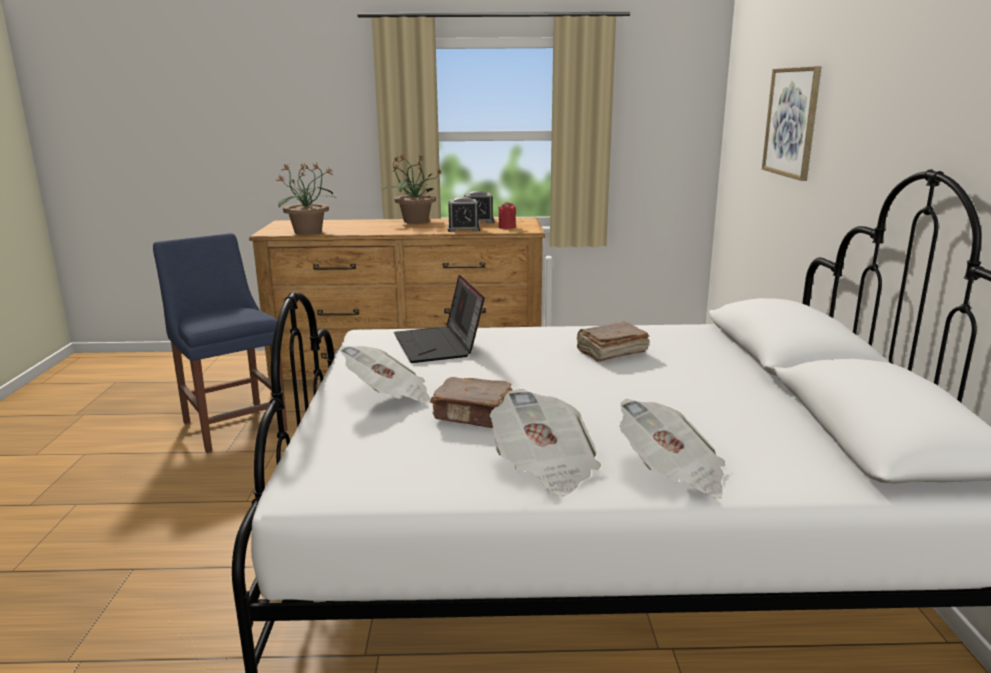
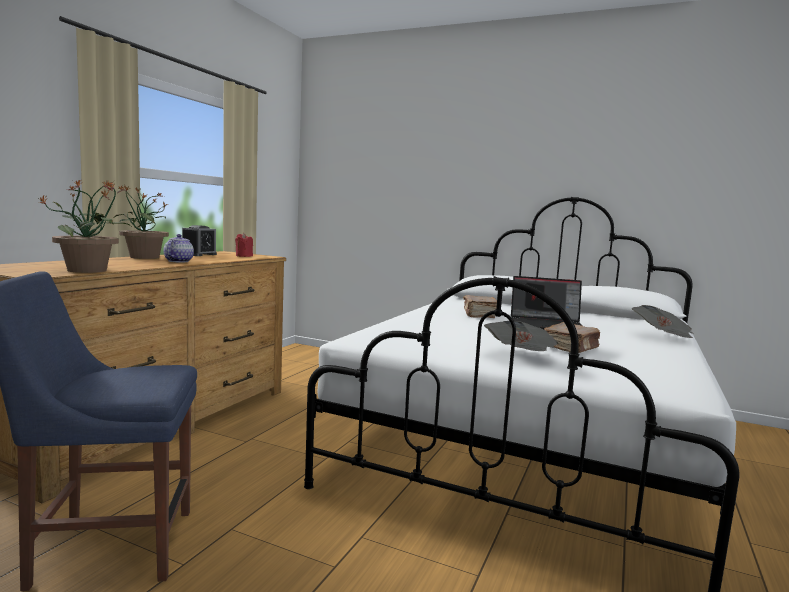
camera: 65 degrees left, 10 degrees down
laptop [394,275,485,363] -> laptop moved to [511,276,583,329]
alarm clock [448,197,480,232] -> none
newspaper [490,389,601,497] -> none
picture [762,66,821,181] -> none
none -> teapot [164,234,194,263]

